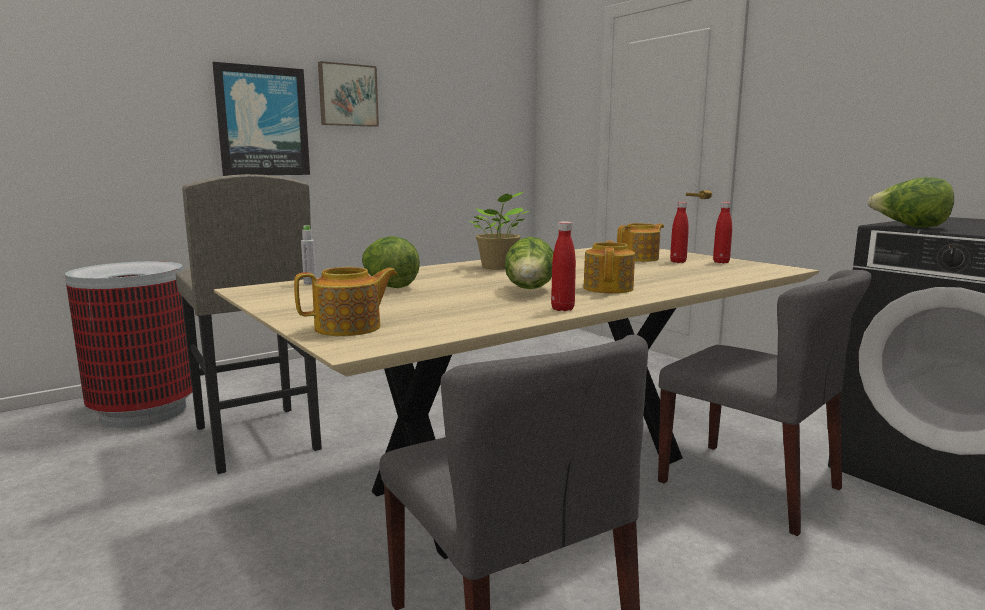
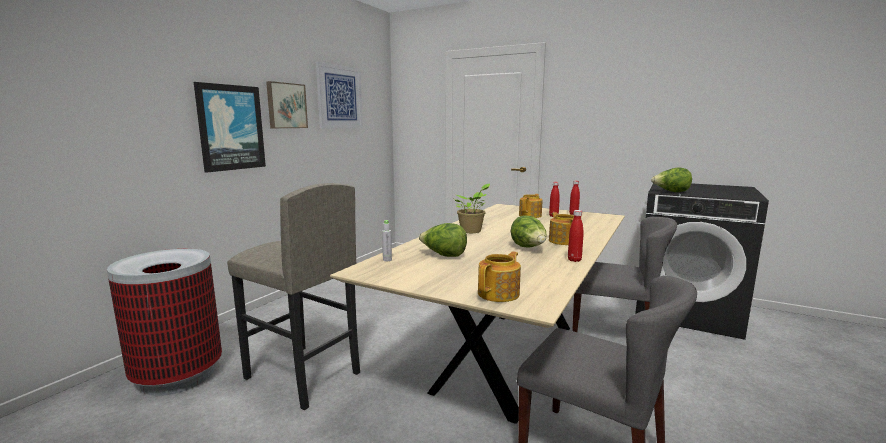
camera: 25 degrees left, 0 degrees up
none -> picture [316,62,363,129]

